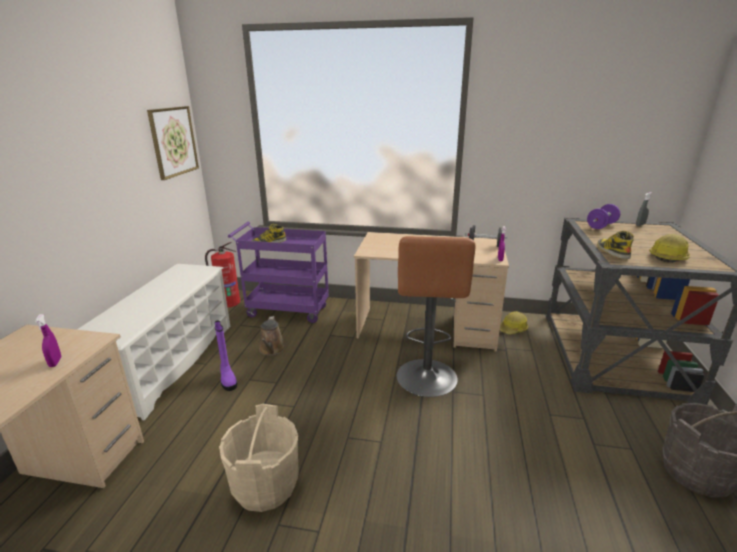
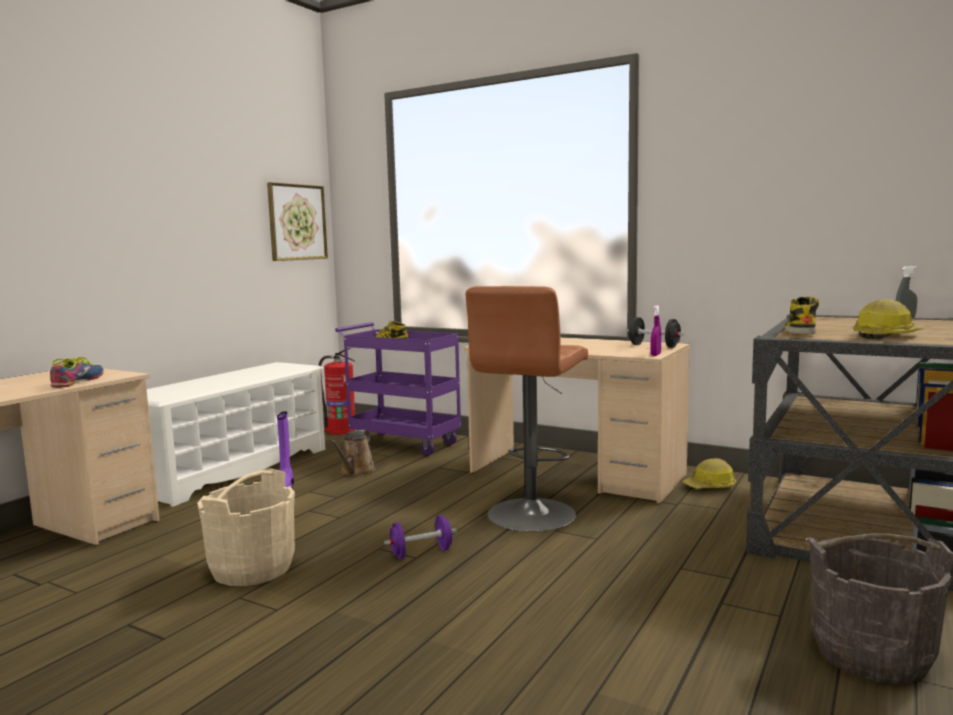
camera: 20 degrees right, 15 degrees down
purple spray bottle [35,314,61,367] -> shoe [50,357,104,388]
purple dumbbell [587,204,620,229] -> purple dumbbell moved to [384,515,457,559]

